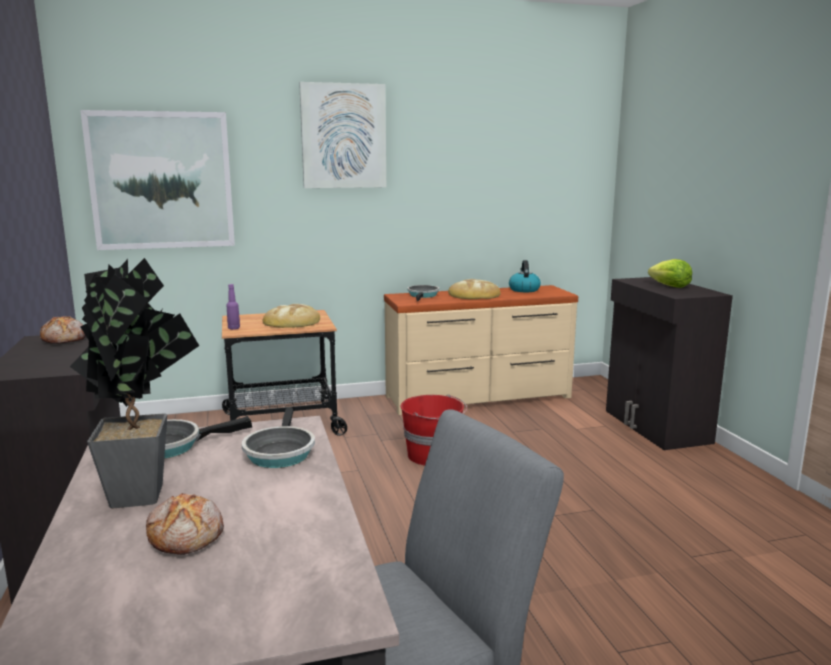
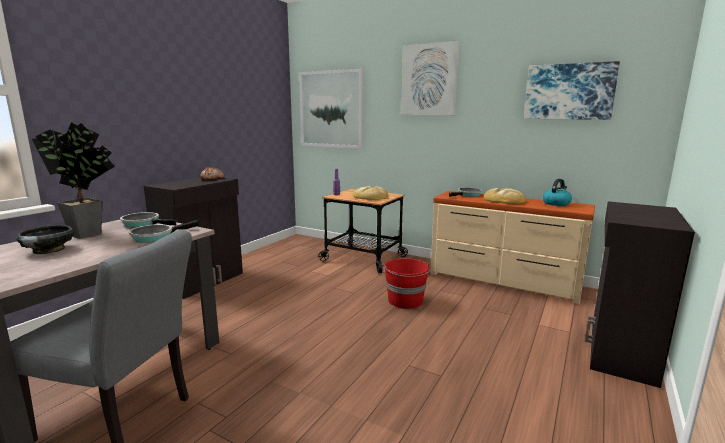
camera: 45 degrees right, 0 degrees up
bread [146,493,224,555] -> black bowl [16,225,74,254]
lettuce [648,259,692,288] -> none
none -> picture [524,61,620,120]

